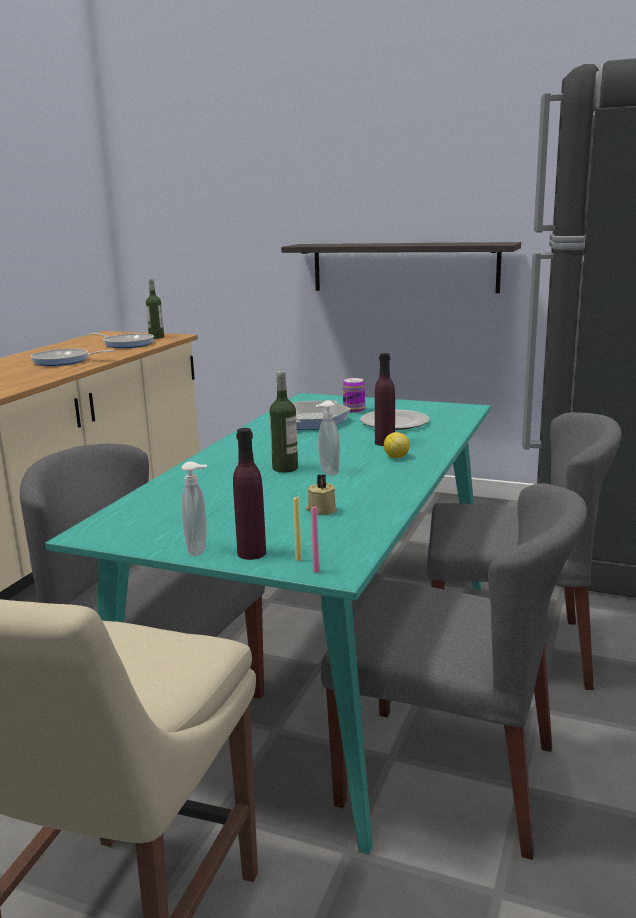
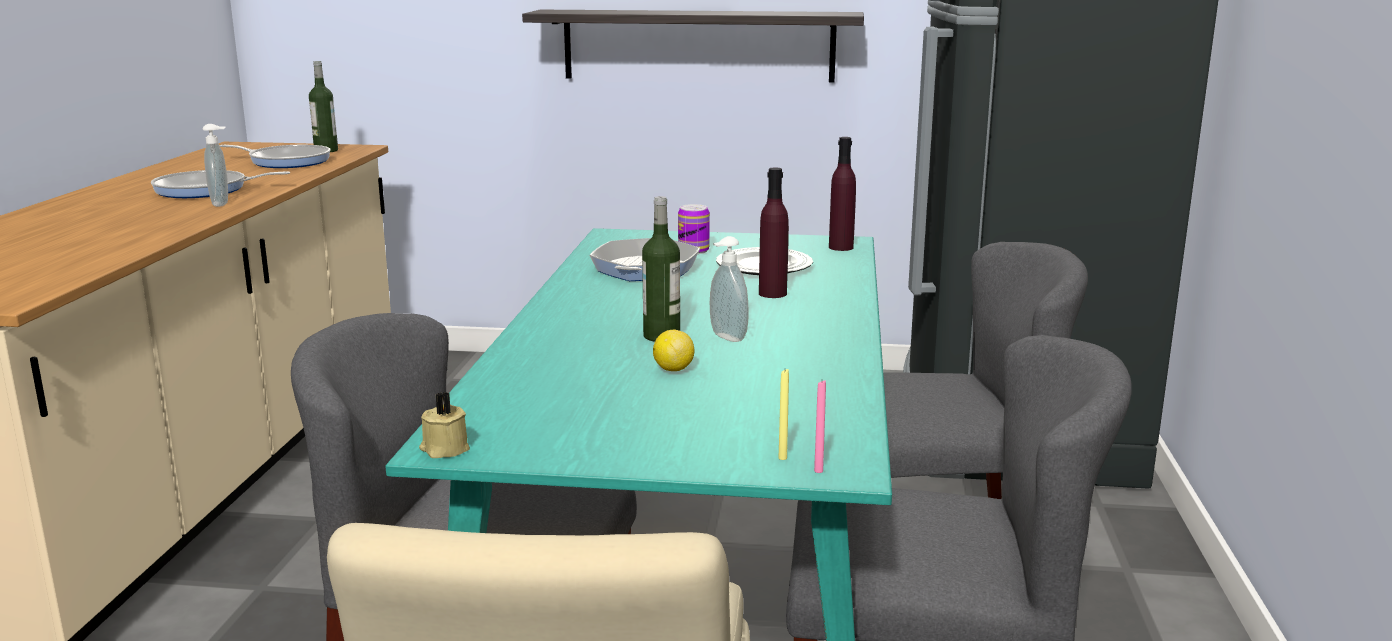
camera: 15 degrees left, 0 degrees up
soap dispenser [181,462,207,556] -> soap dispenser moved to [202,124,228,207]
purple bottle [233,428,266,560] -> purple bottle moved to [829,137,856,251]
beige candle [306,474,337,515] -> beige candle moved to [419,393,470,458]
lemon [384,432,410,458] -> lemon moved to [653,330,694,371]

